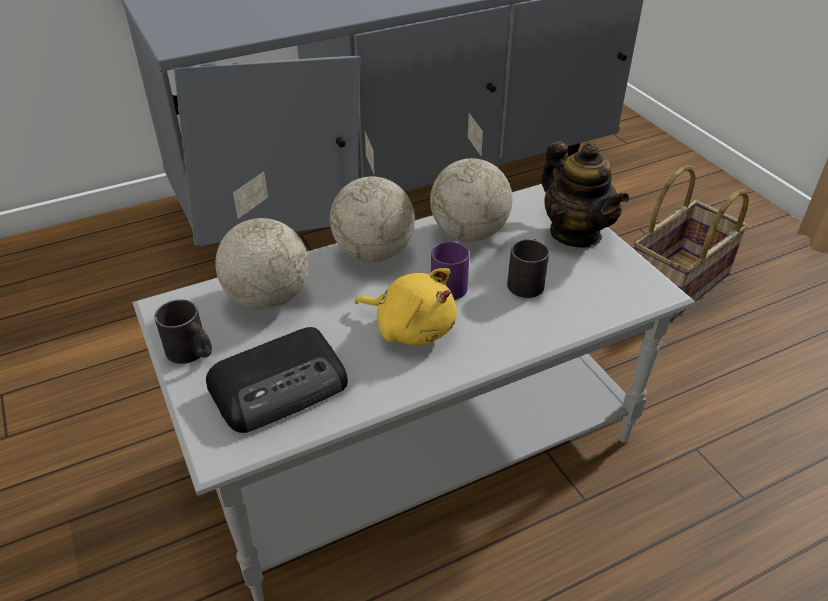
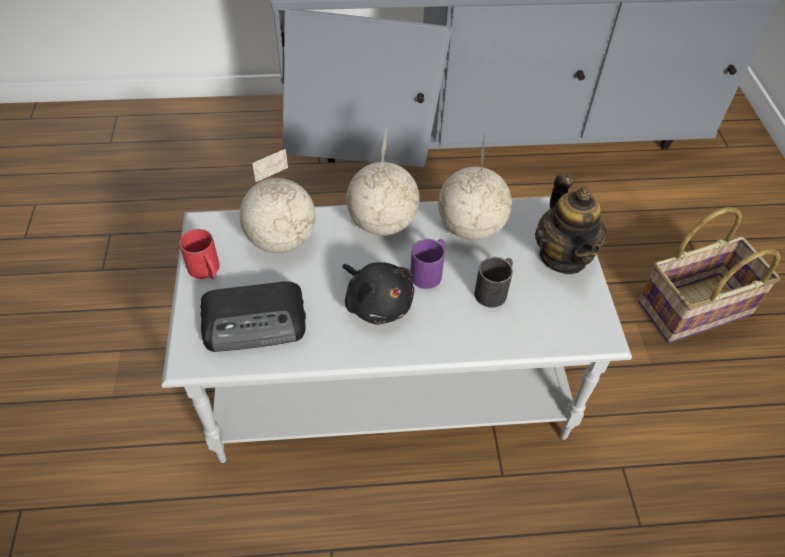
camera: 20 degrees right, 10 degrees up
black mug [155,299,212,364] -> red mug [179,229,220,279]
yellow plush toy [355,268,457,345] -> black plush toy [342,262,414,325]

